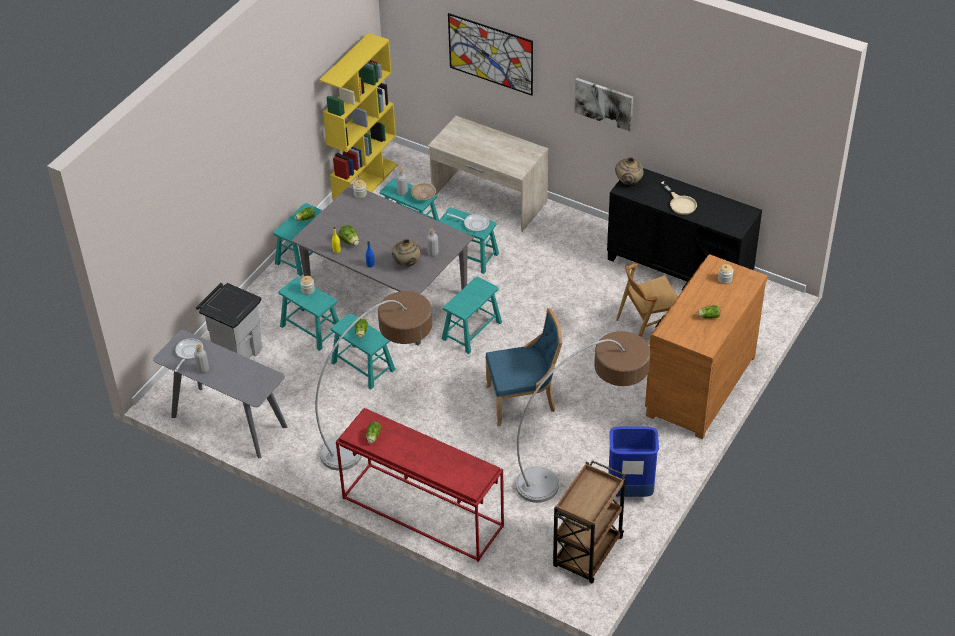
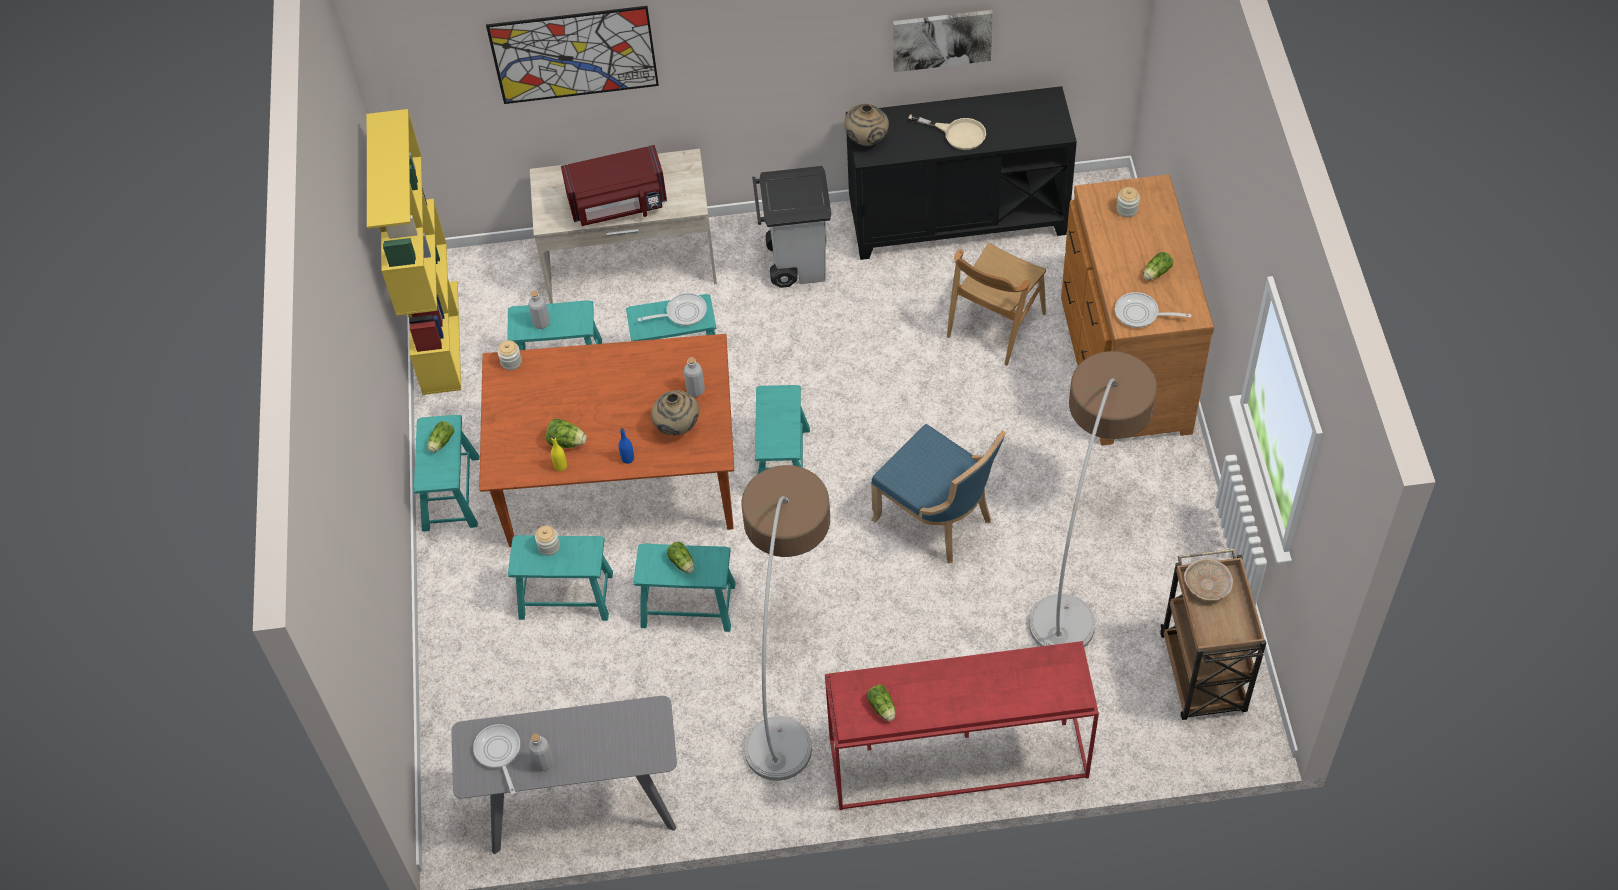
camera: 35 degrees left, 10 degrees up
grey trash can [196,283,262,359] -> grey trash can moved to [752,166,831,288]
grey dining table [291,184,474,346] -> brown dining table [479,334,734,547]
beige bowl [411,183,436,200] -> beige bowl moved to [1184,558,1233,600]
blue chair [485,308,562,427] -> blue chair turned 90 degrees clockwise [871,424,1006,564]
picture [575,78,633,131] -> picture moved to [893,10,993,72]
blue trash can [608,426,659,497] -> none
none -> red microwave [561,145,667,226]
none -> frying pan [1115,292,1191,328]

